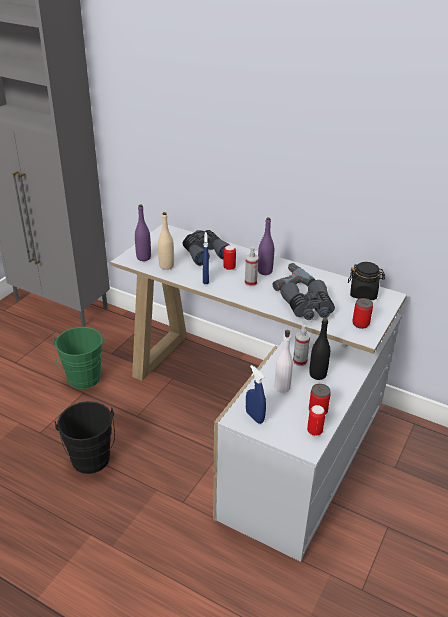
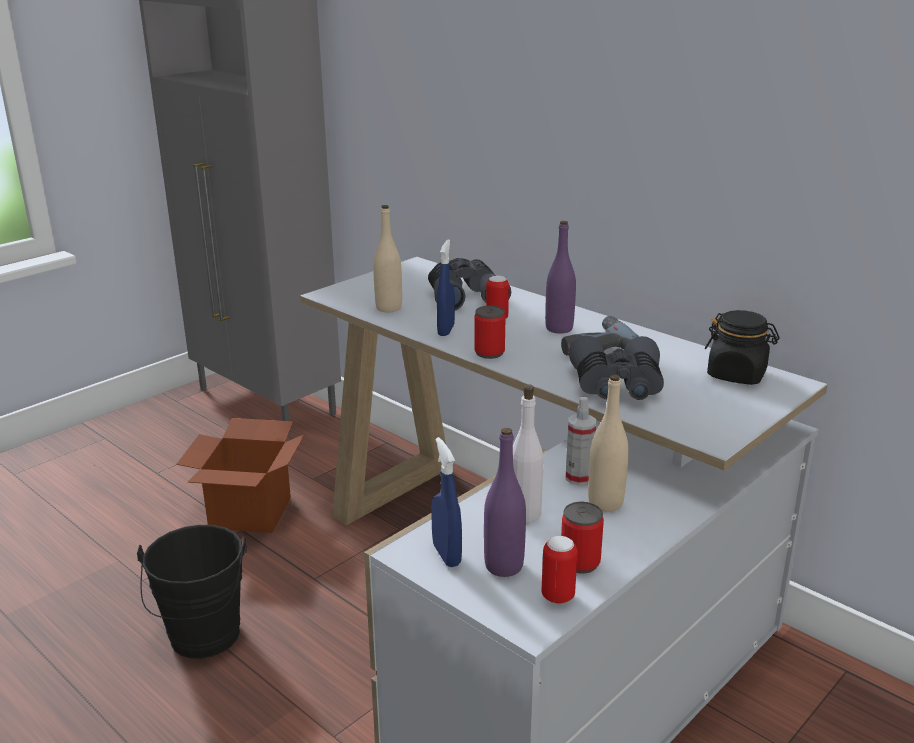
camera: 15 degrees right, 10 degrees down
green bucket [53,327,105,389] -> cardboard box [176,418,305,533]
purple bottle [135,205,151,261] -> purple bottle moved to [484,428,526,577]
spray bottle [245,247,258,286] -> none
black bottle [309,318,330,380] -> beige bottle [588,374,629,512]
can [352,298,373,329] -> can moved to [474,306,506,359]

